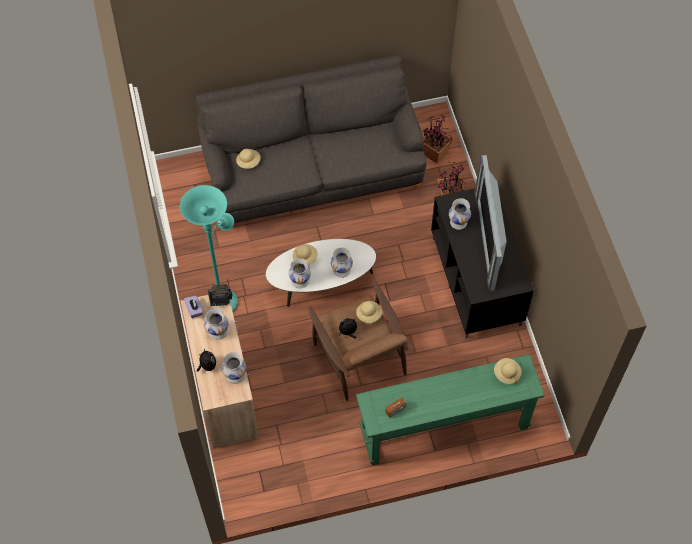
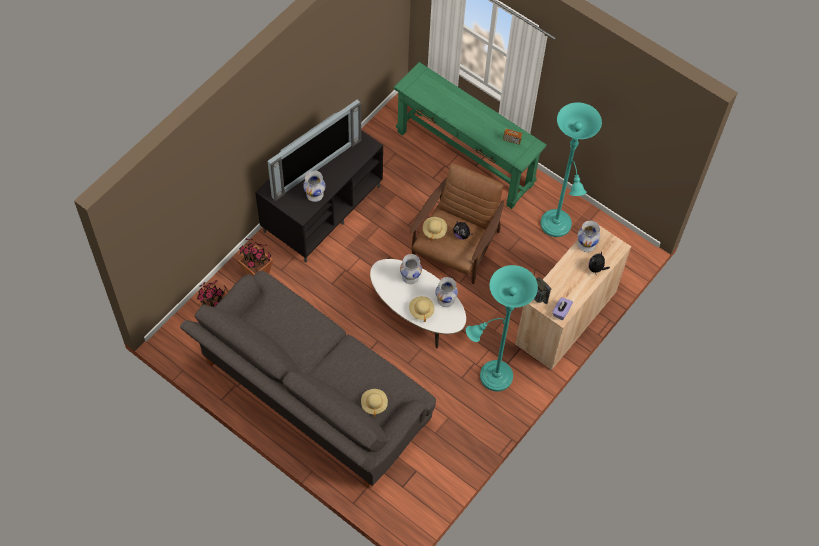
camera: 130 degrees left, 0 degrees up
white vase [205,308,228,340] -> none
beige hat [494,358,522,384] -> none
none -> turquoise floor lamp [540,102,602,237]

